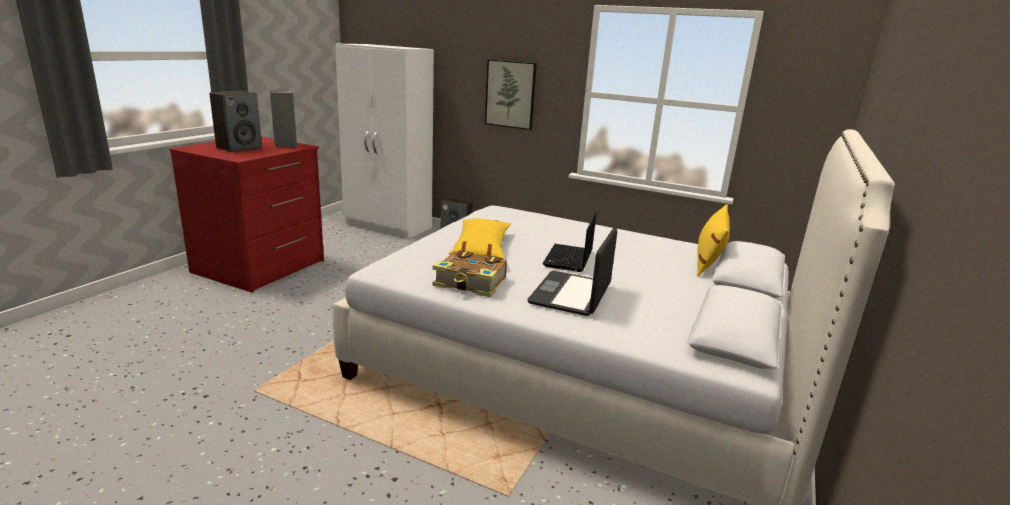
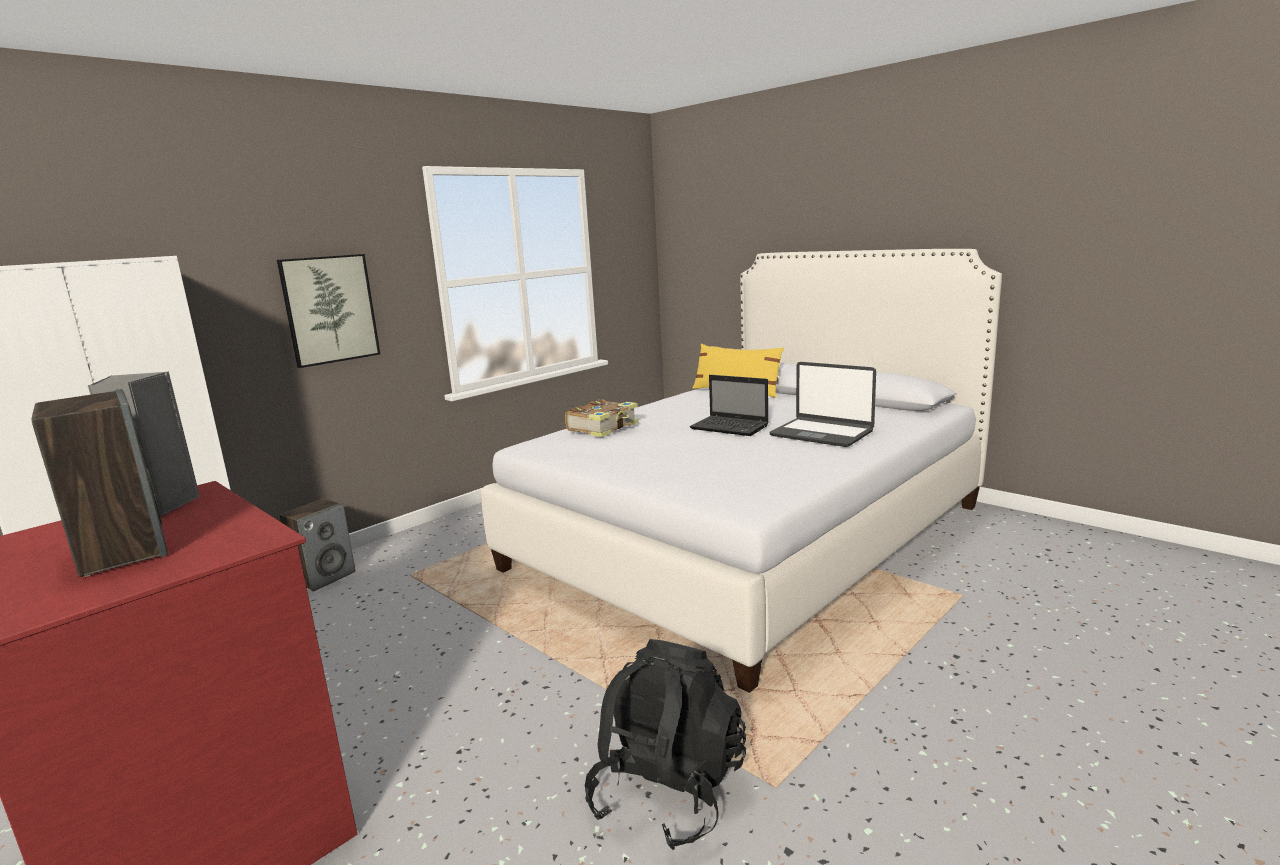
camera: 70 degrees left, 5 degrees down
book [432,250,507,297] -> book moved to [565,399,639,437]
yellow pillow [449,218,511,259] -> none
none -> black backpack [585,639,746,850]

